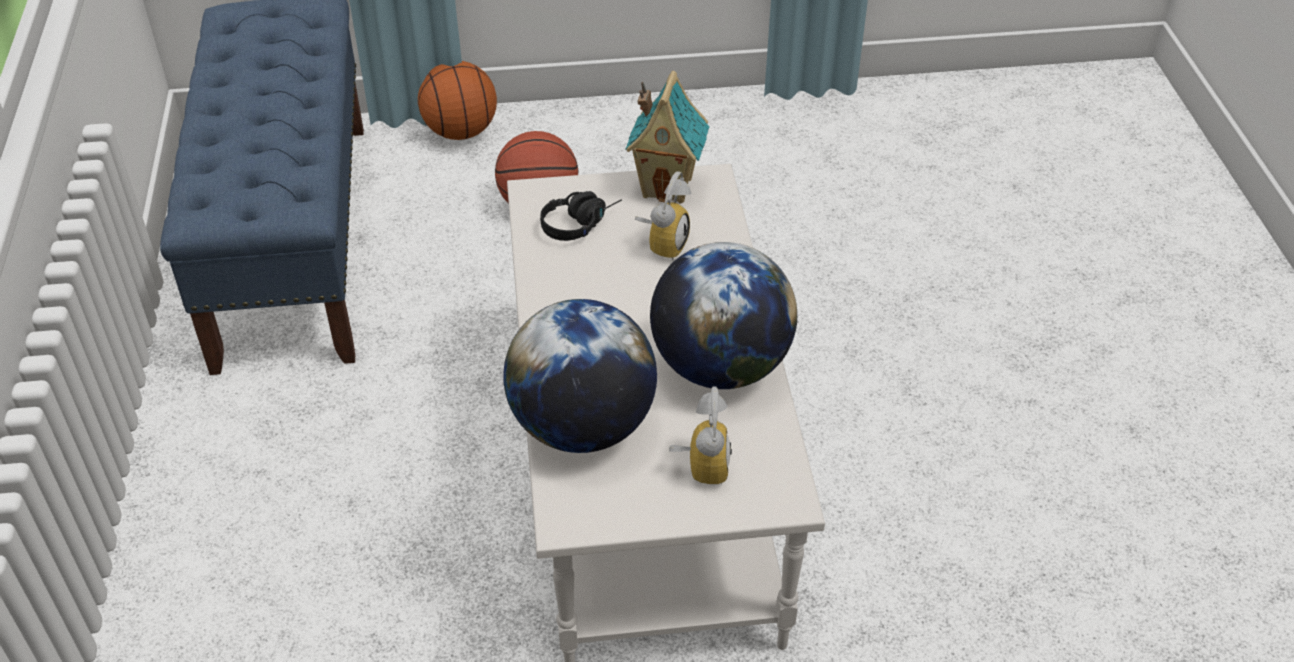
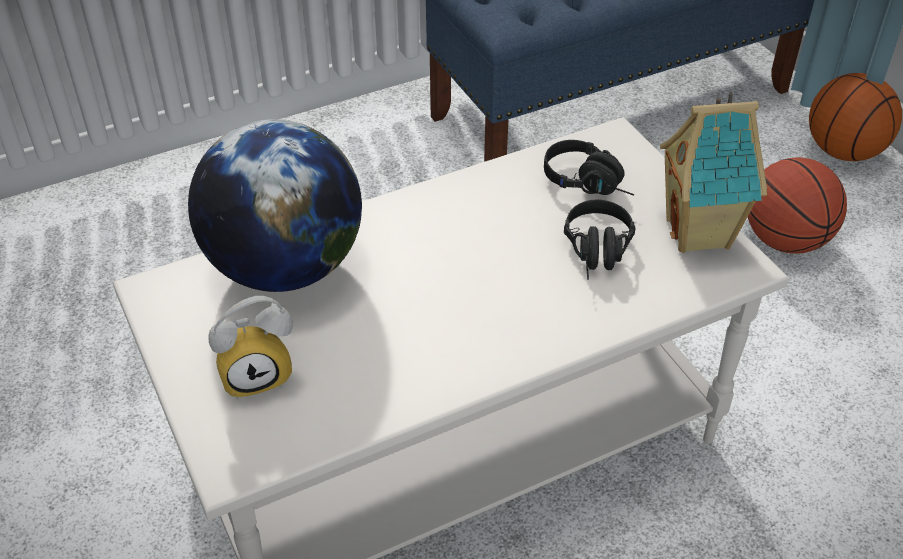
camera: 70 degrees right, 0 degrees up
alarm clock [635,171,691,261] -> black headphones [564,200,635,280]
globe [650,242,797,389] -> none

